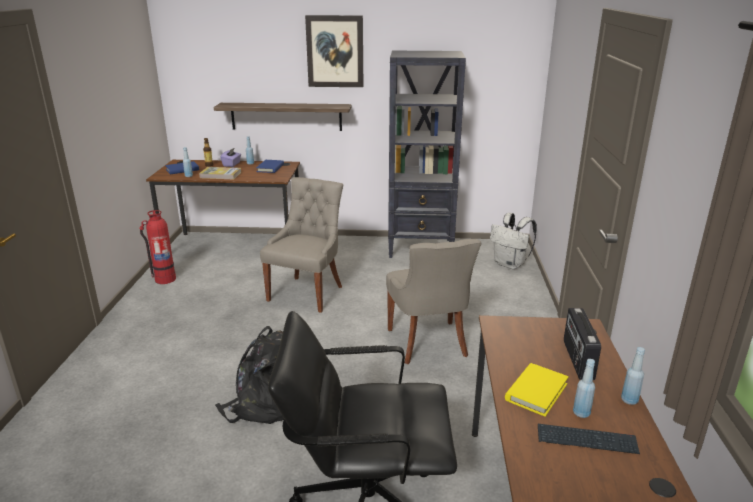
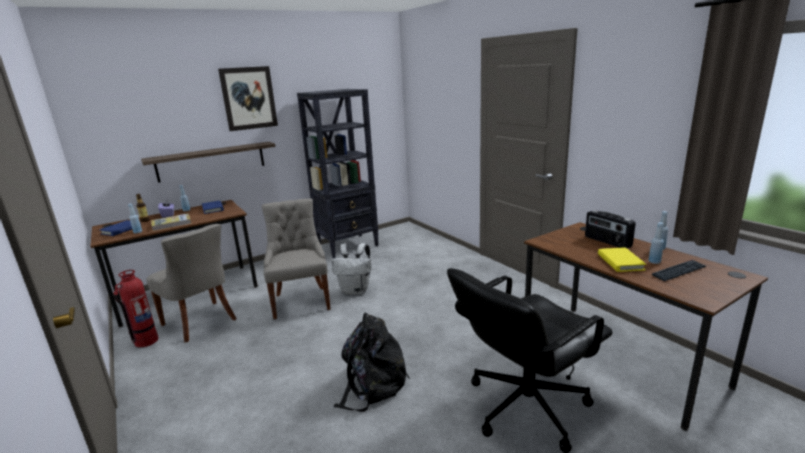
camera: 35 degrees left, 5 degrees down
grey chair [386,239,482,364] -> grey chair moved to [146,224,236,342]
white backpack [490,213,537,269] -> white backpack moved to [332,243,371,295]

